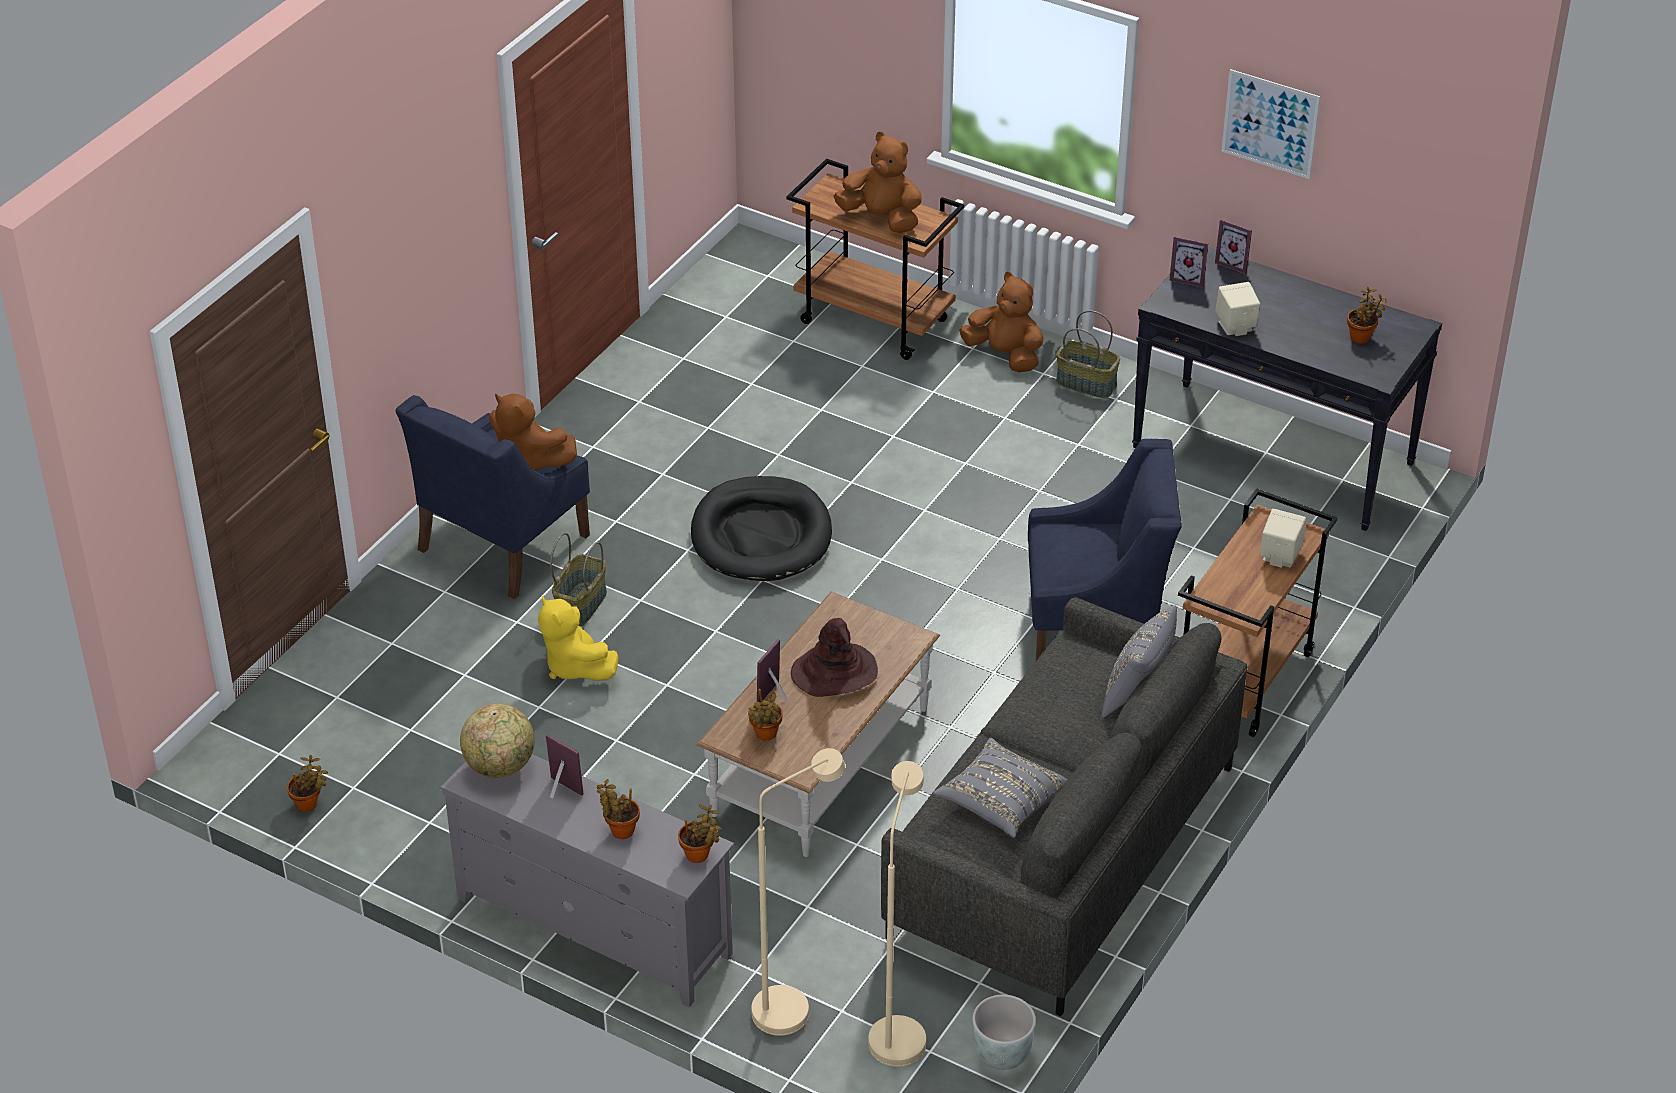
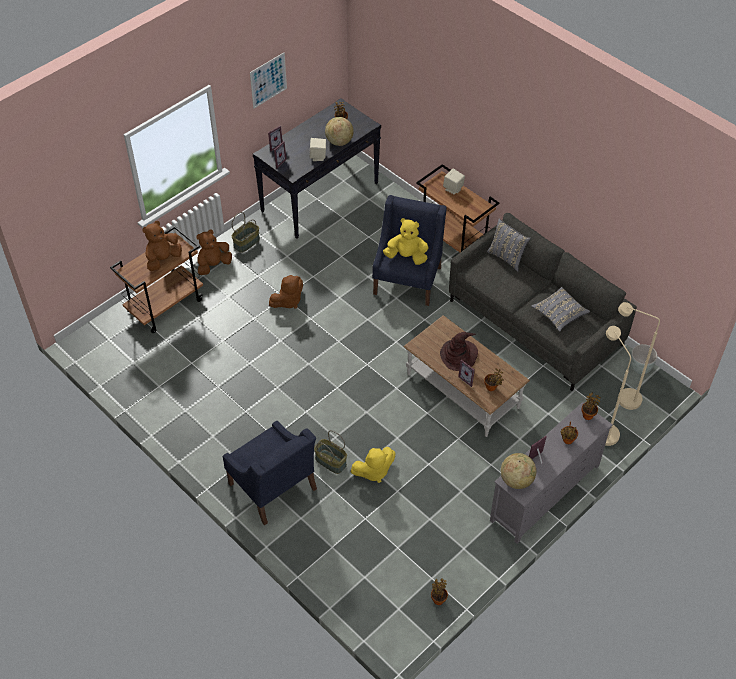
camera: 75 degrees left, 10 degrees up
brown plush toy [489,394,577,470] -> brown plush toy moved to [269,275,303,309]
black dog bed [691,476,832,581] -> none
none -> globe [325,117,354,146]
none -> yellow plush toy [383,218,429,265]

